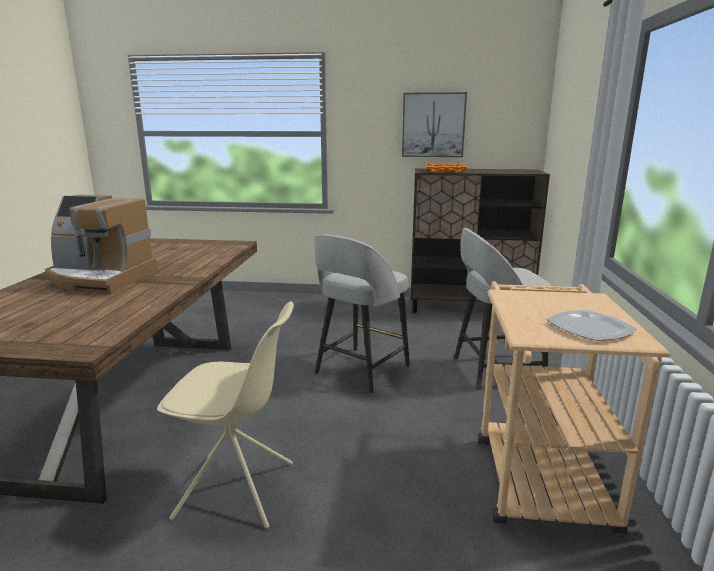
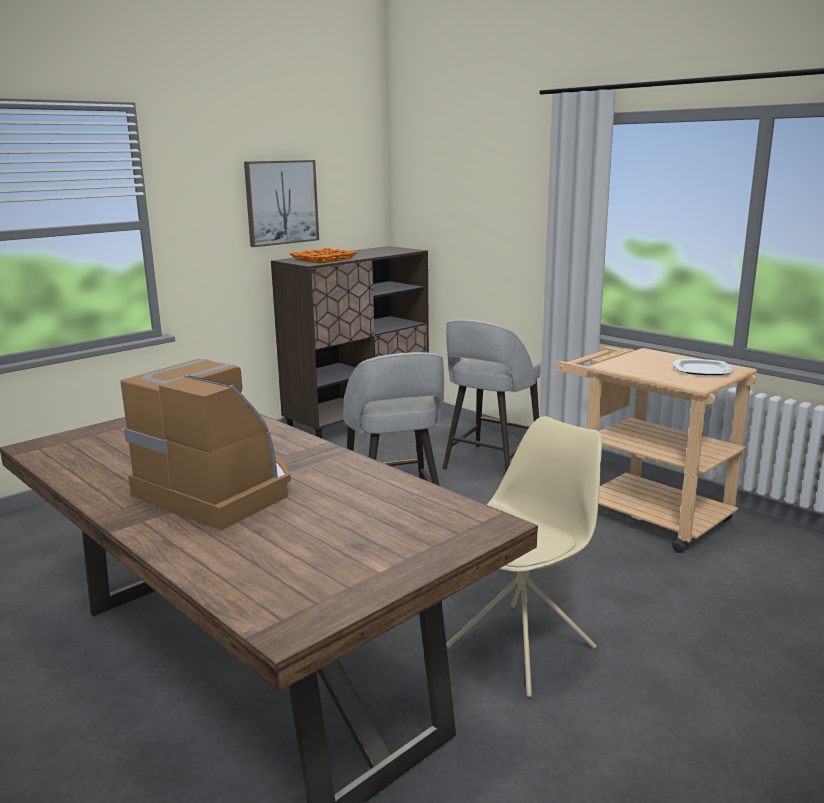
camera: 50 degrees left, 0 degrees up
coffee machine [45,195,157,294] -> coffee machine turned 105 degrees counterclockwise [120,359,291,531]

